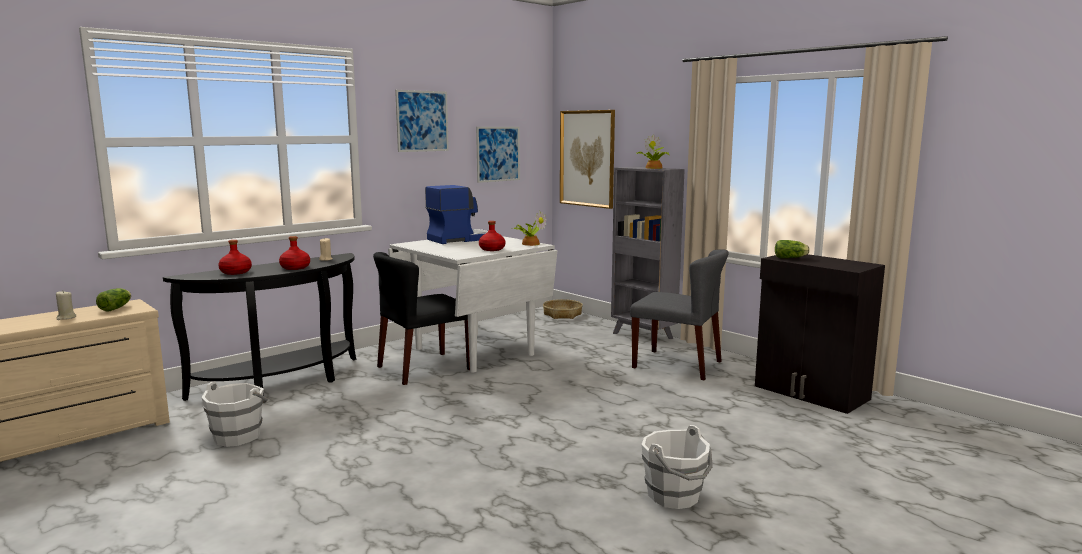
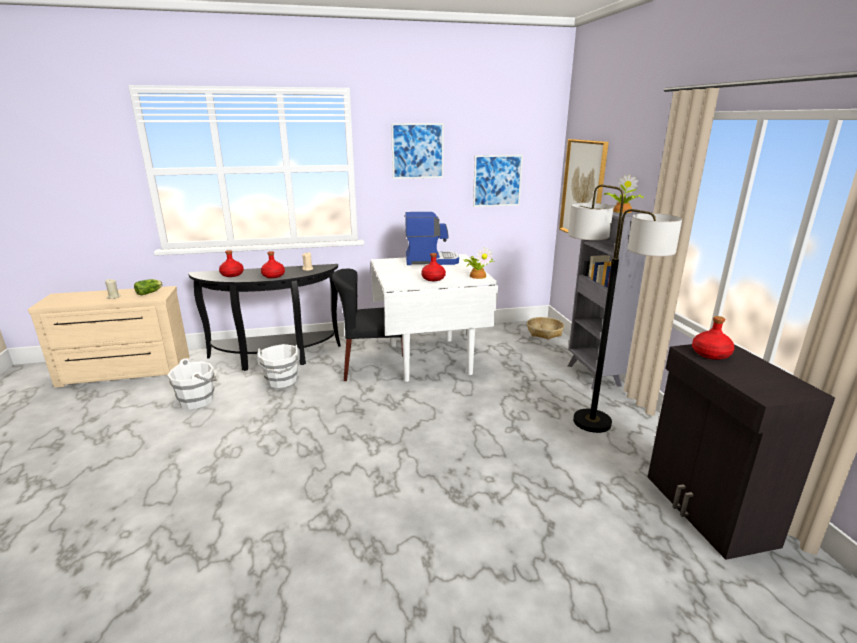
camera: 30 degrees right, 10 degrees up
grey chair [630,249,729,380] -> floor lamp [568,185,682,433]
white bucket [641,425,713,509] -> white bucket moved to [257,344,300,388]
lettuce [775,240,810,258] -> red bottle [692,316,734,360]

